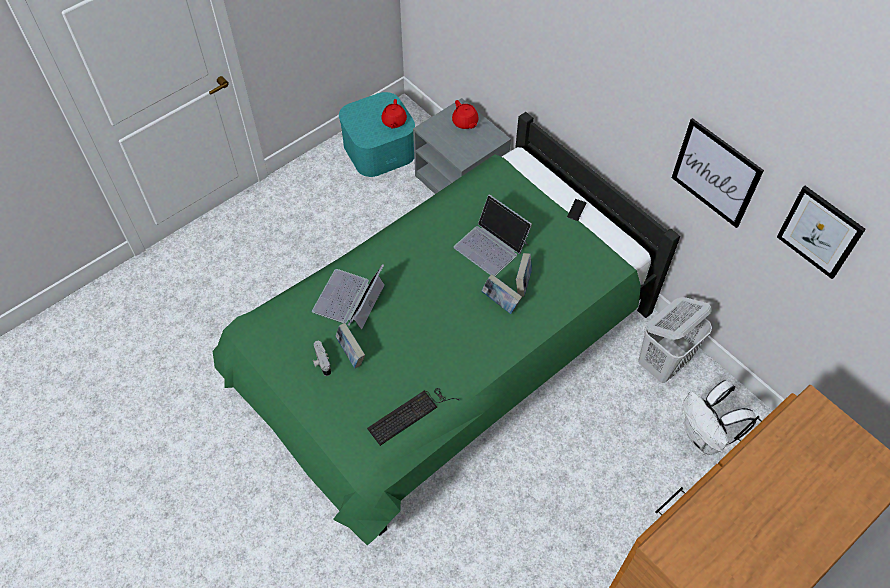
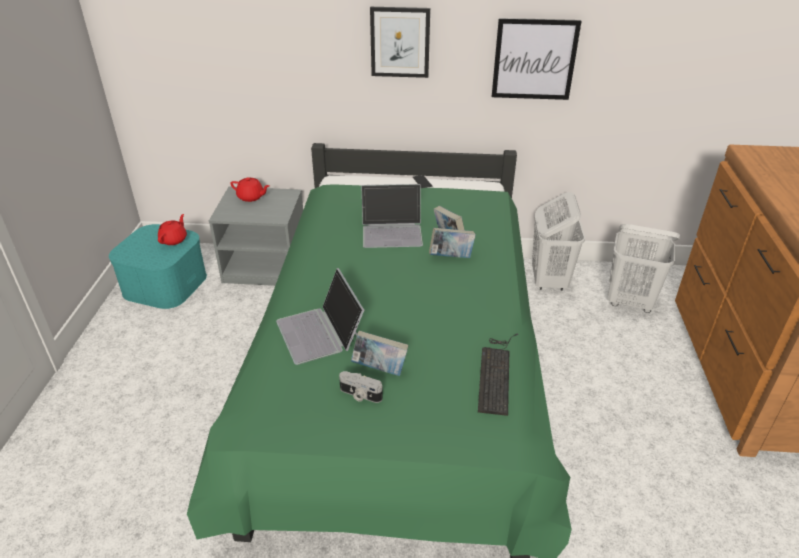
camera: 45 degrees left, 20 degrees down
red teapot [381,99,407,129] -> red teapot turned 120 degrees counterclockwise [158,214,187,245]
white backpack [683,380,756,455] -> white laundry basket [607,224,680,313]
picture [777,186,866,279] -> picture moved to [370,7,430,78]

